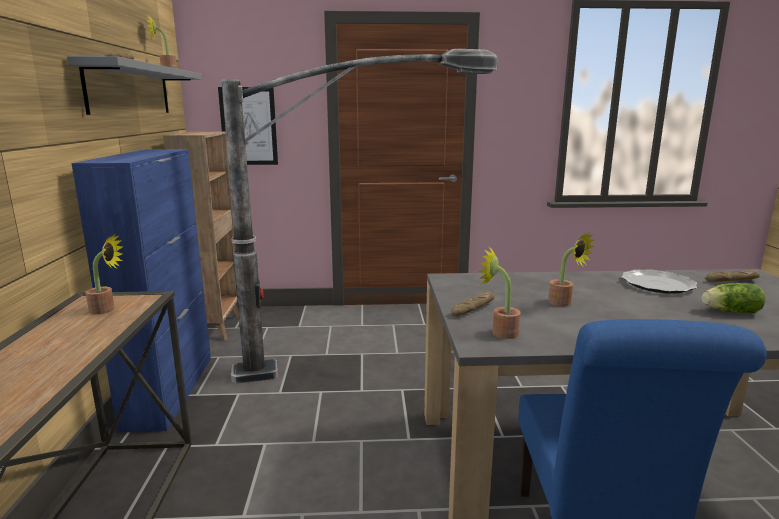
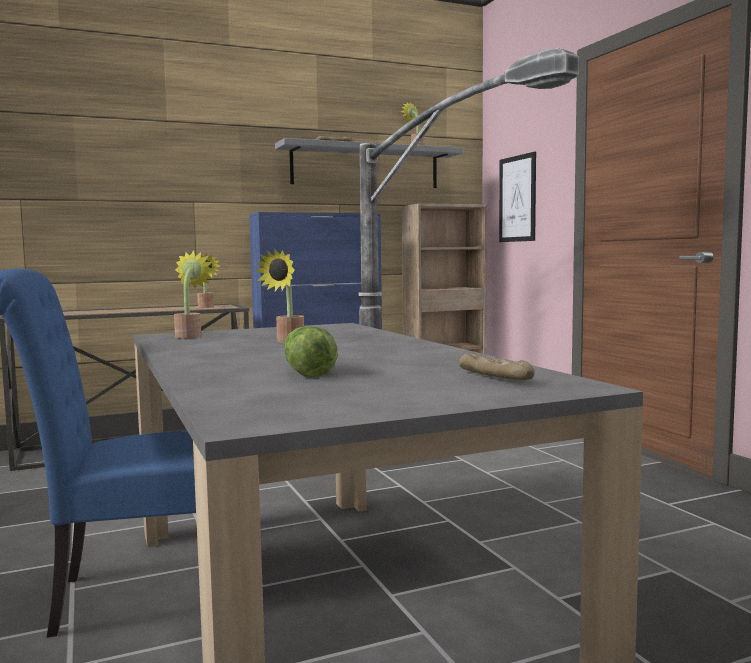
camera: 70 degrees right, 10 degrees down
bread [451,291,495,317] -> none
plate [622,269,697,294] -> none

